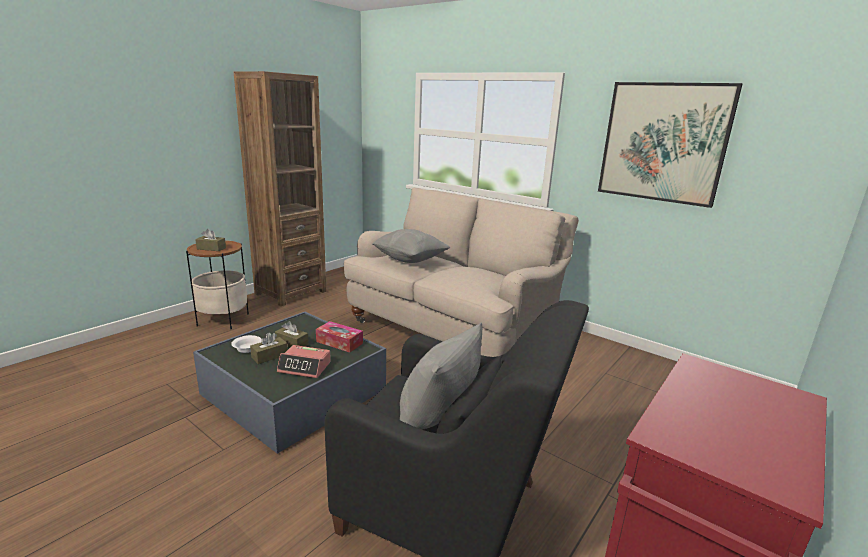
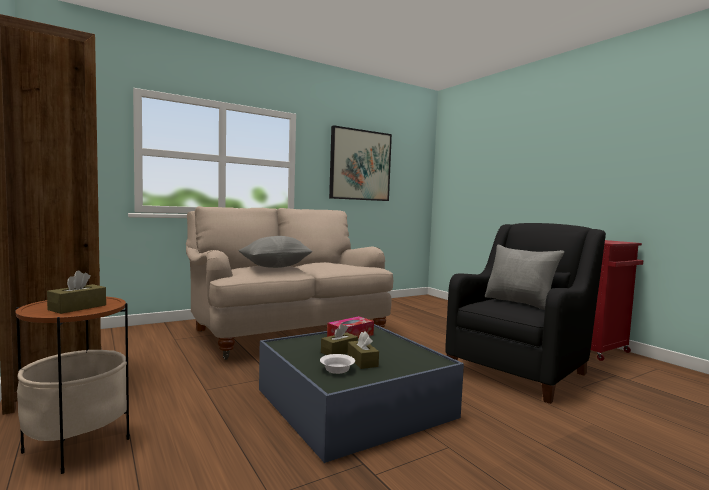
camera: 70 degrees left, 15 degrees down
alarm clock [277,345,331,378] -> none

